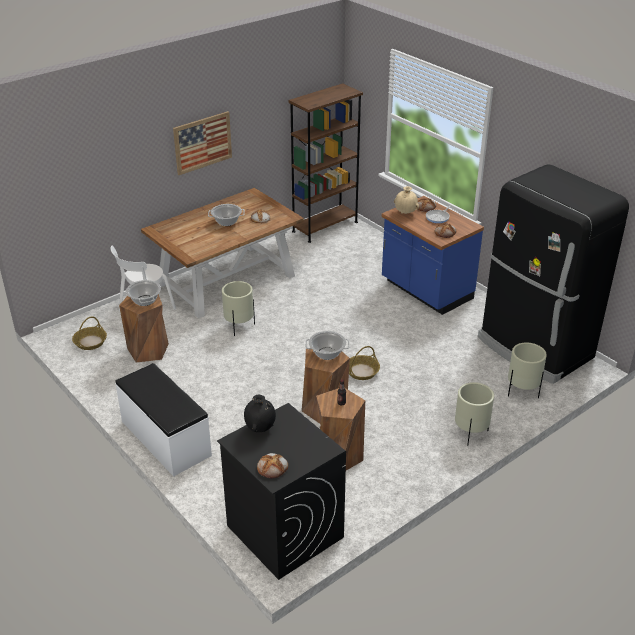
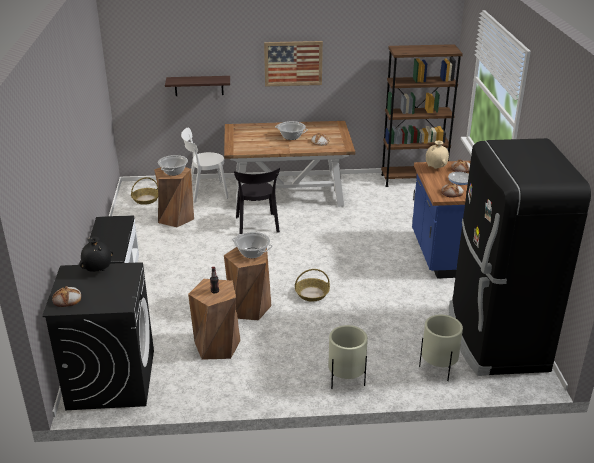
camera: 35 degrees right, 5 degrees down
beige planter [222,281,255,336] -> black chair [234,168,280,234]
none -> shelf [165,76,230,96]

